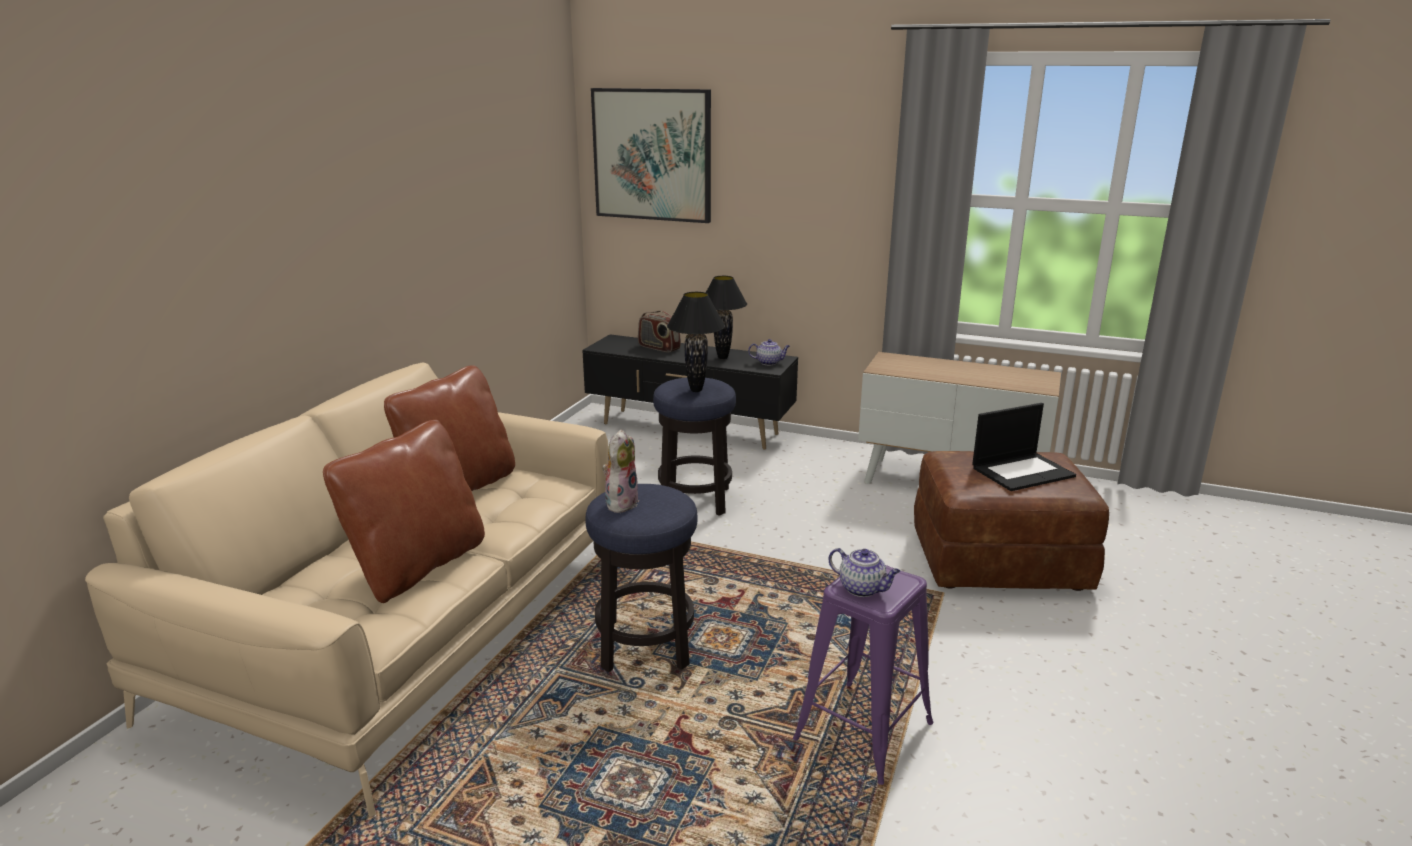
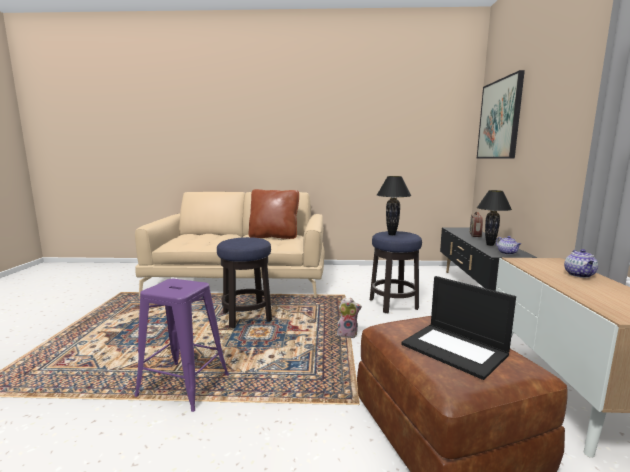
camera: 70 degrees right, 10 degrees down
brown pillow [323,420,485,603] -> none
plush toy [602,429,639,513] -> plush toy moved to [337,298,362,338]
teapot [829,548,901,597] -> teapot moved to [564,249,598,278]

